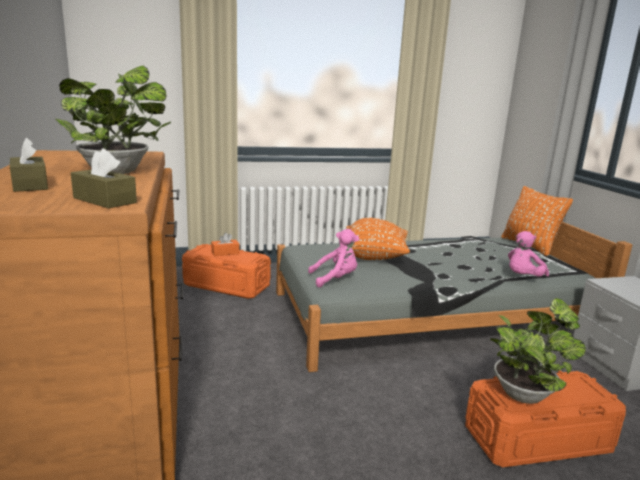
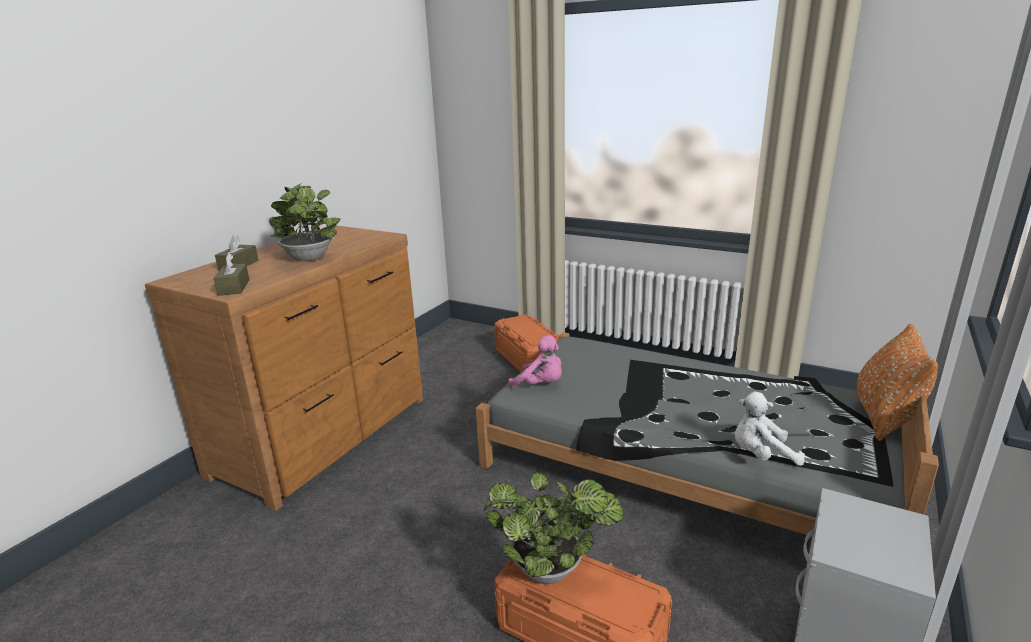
camera: 45 degrees right, 5 degrees up
orange tissue box [211,232,240,256] -> none
orange pillow [346,218,410,260] -> none
pink plush toy [508,231,549,277] -> white plush toy [735,392,805,466]

